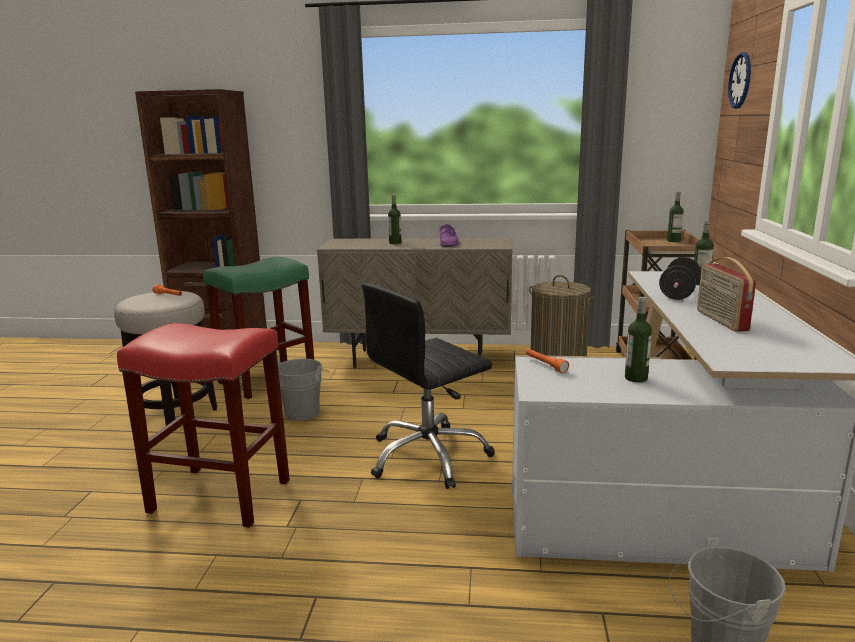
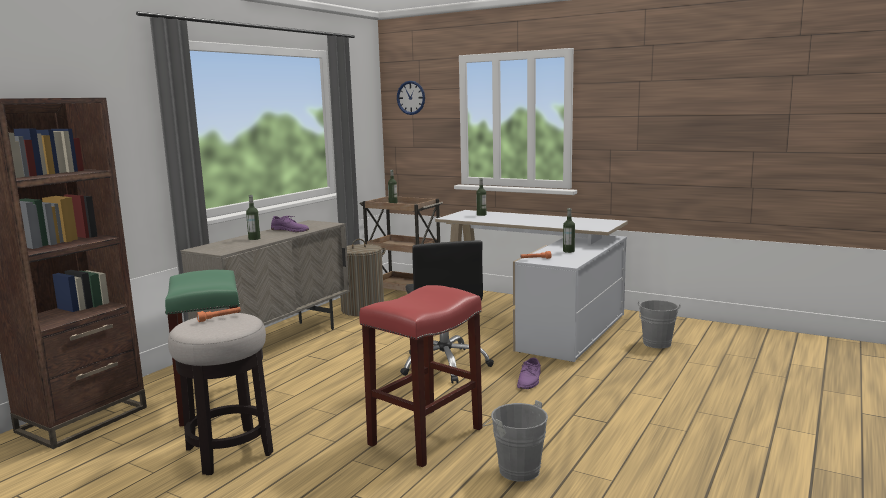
camera: 65 degrees left, 5 degrees down
grey bucket [277,358,329,421] -> grey bucket moved to [483,400,548,482]
black dumbbell [659,257,701,300] -> none
radio [697,257,756,332] -> none
none -> purple shoe [517,358,541,389]

